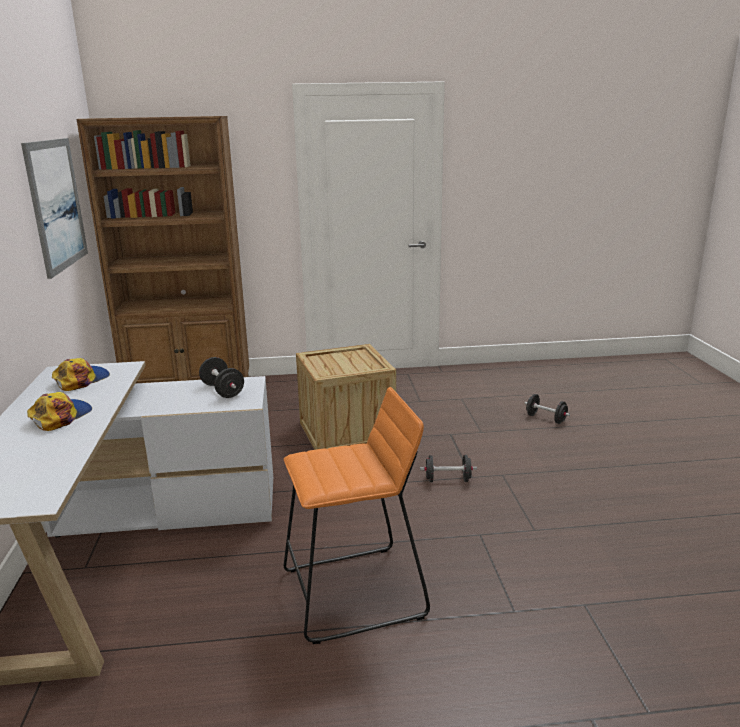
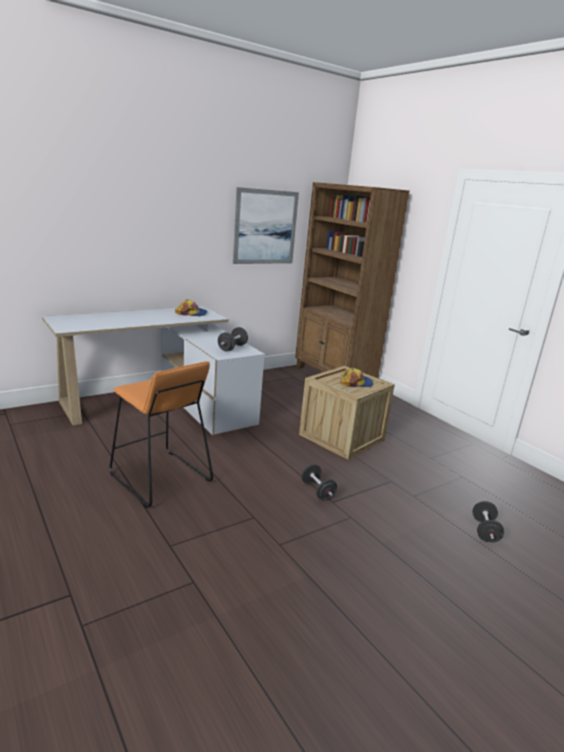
camera: 60 degrees right, 0 degrees up
cap [27,392,92,431] -> cap moved to [340,368,373,387]

